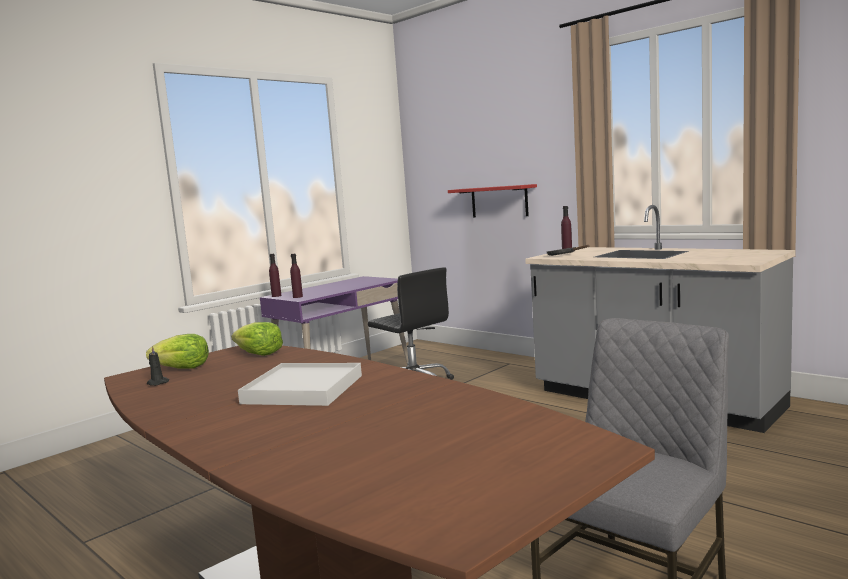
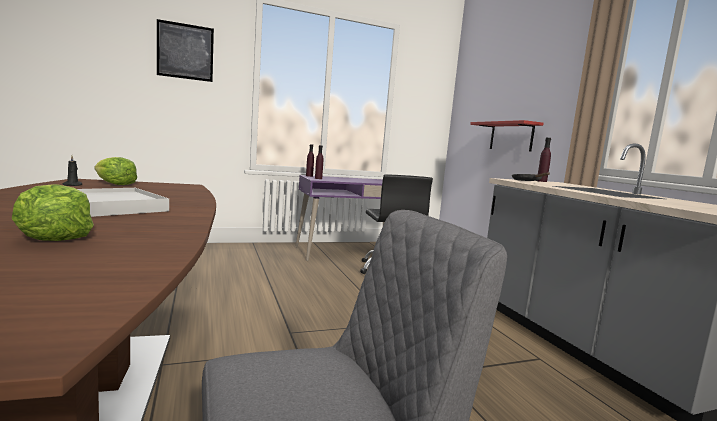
camera: 25 degrees right, 0 degrees up
lettuce [231,322,283,356] -> lettuce moved to [12,184,94,241]
none -> picture [157,19,214,82]

